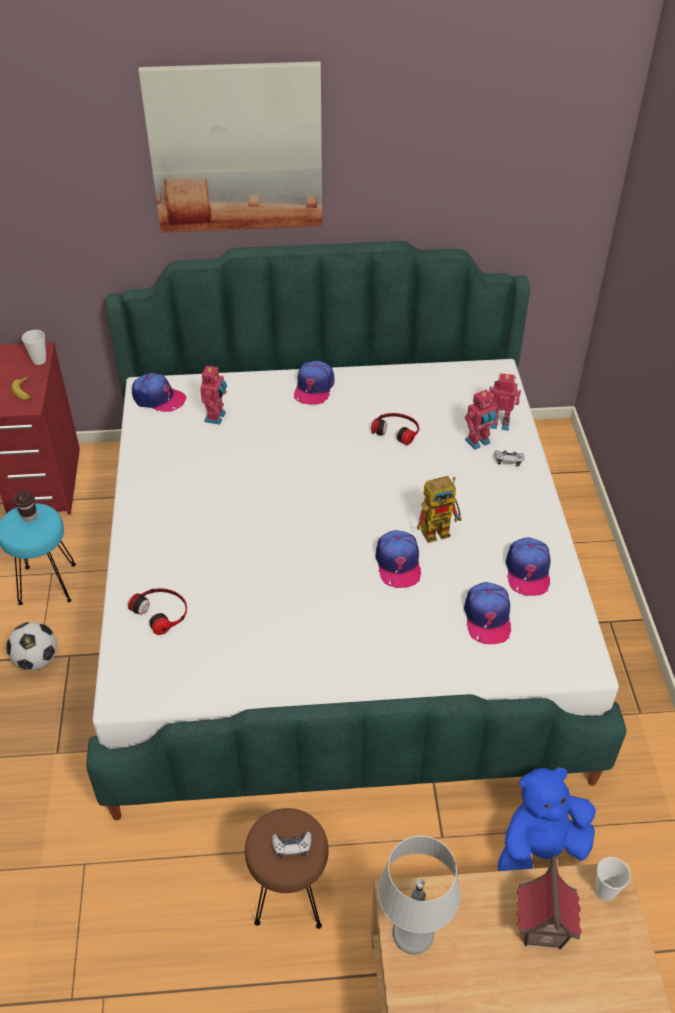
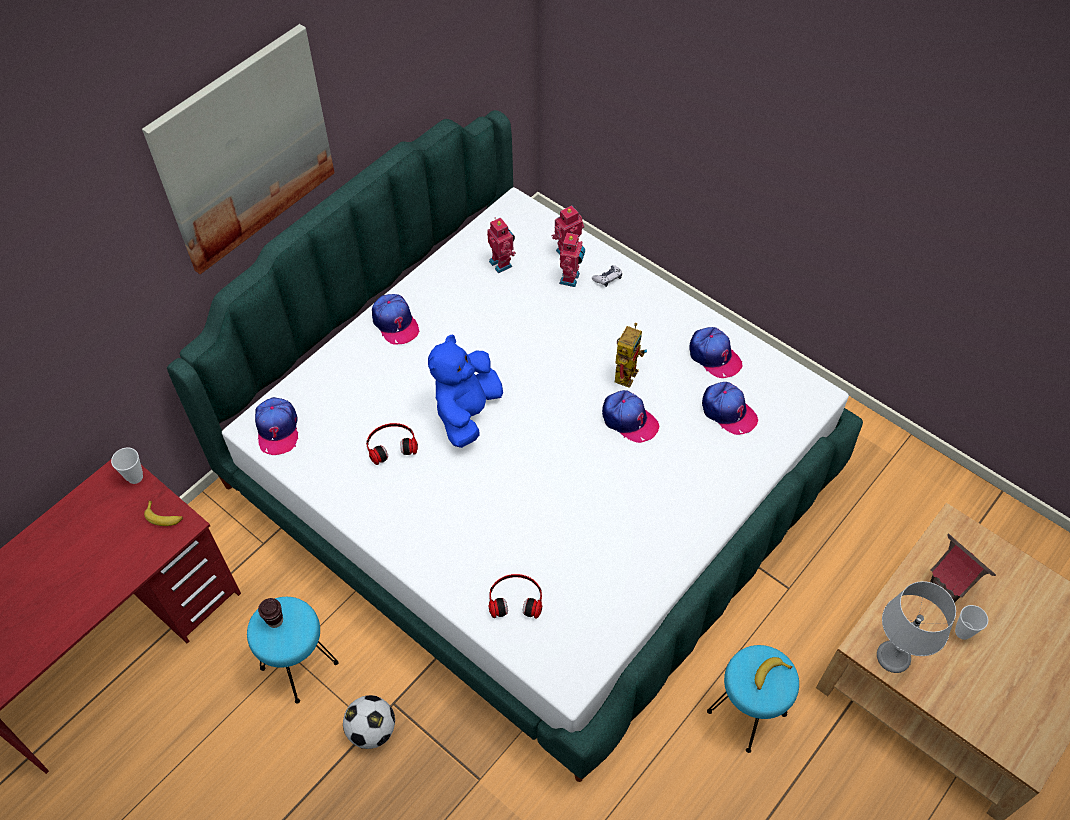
camera: 45 degrees left, 10 degrees up
cap [132,373,186,412] -> cap turned 105 degrees clockwise [255,397,298,455]
toy robot [200,364,227,425] -> toy robot moved to [487,217,516,273]
brown stool [245,808,328,929] -> turquoise stool [707,645,799,753]
game controller [272,832,312,858] -> banana [755,657,793,690]
headphones [371,413,419,445] -> headphones moved to [366,423,418,465]
blue plush toy [498,767,596,871] -> blue plush toy moved to [428,334,503,448]
cup [595,857,631,901] -> cup moved to [955,605,988,640]

